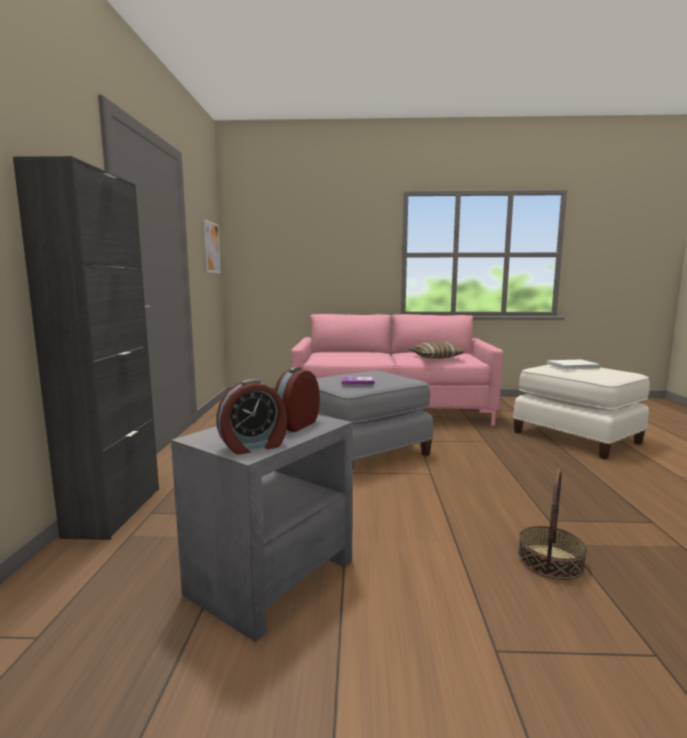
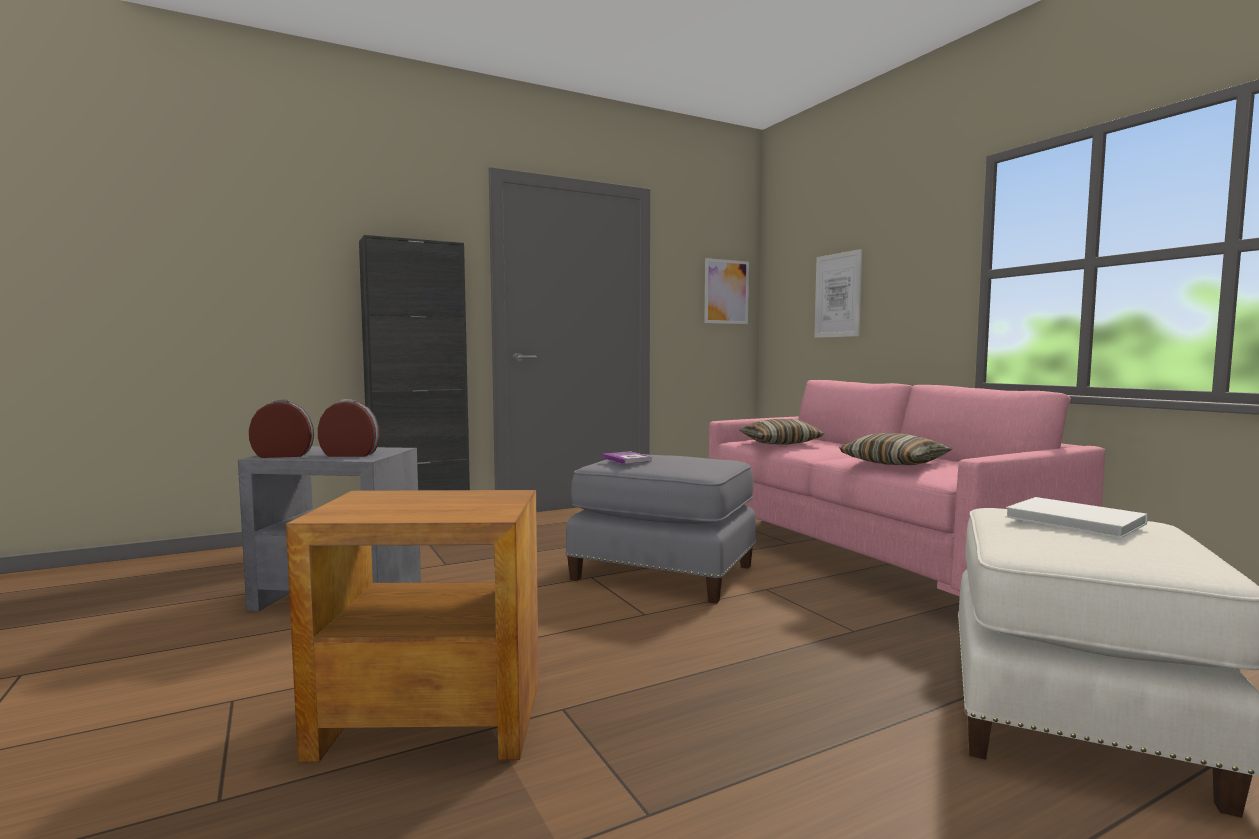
camera: 60 degrees right, 5 degrees down
alarm clock [216,379,287,455] -> alarm clock turned 135 degrees clockwise [249,399,314,458]
basket [518,469,587,580] -> brown side table [286,490,539,762]
none -> pillow [739,419,824,445]
none -> picture [814,249,862,338]

